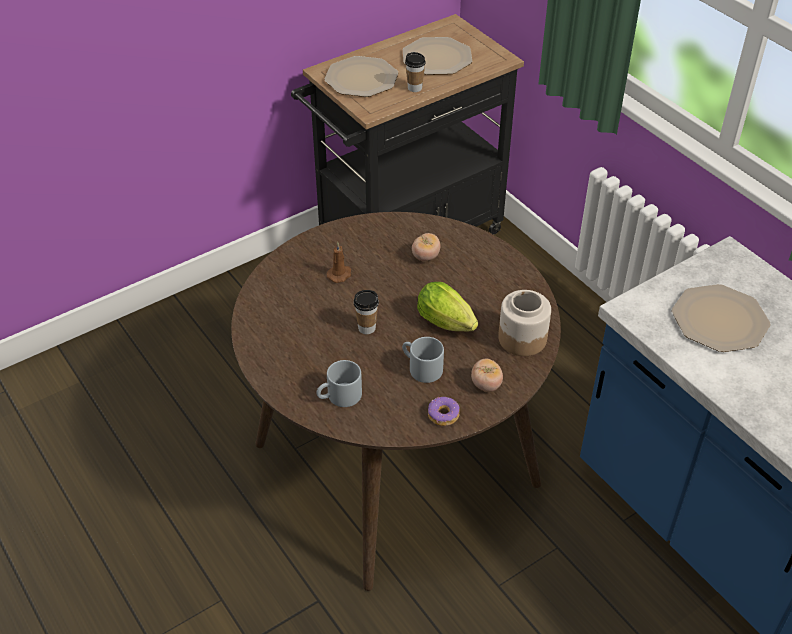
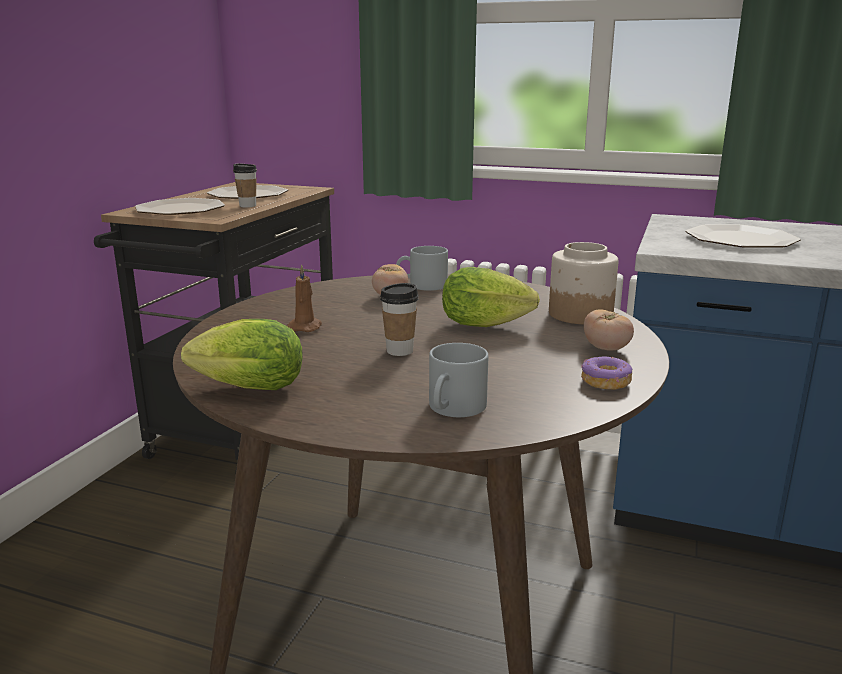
camera: 35 degrees left, 25 degrees down
grey mug [402,337,444,383] -> grey mug moved to [396,246,448,291]
none -> lettuce [181,319,303,390]

